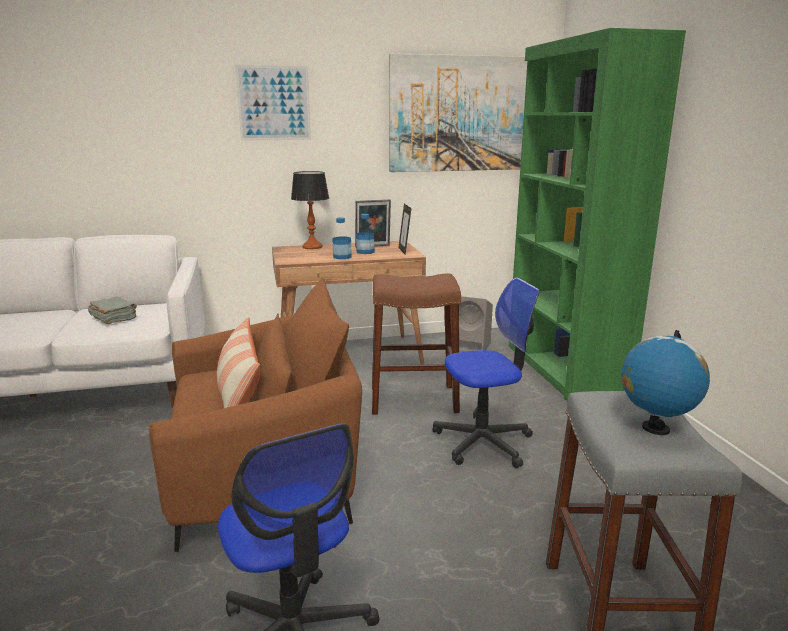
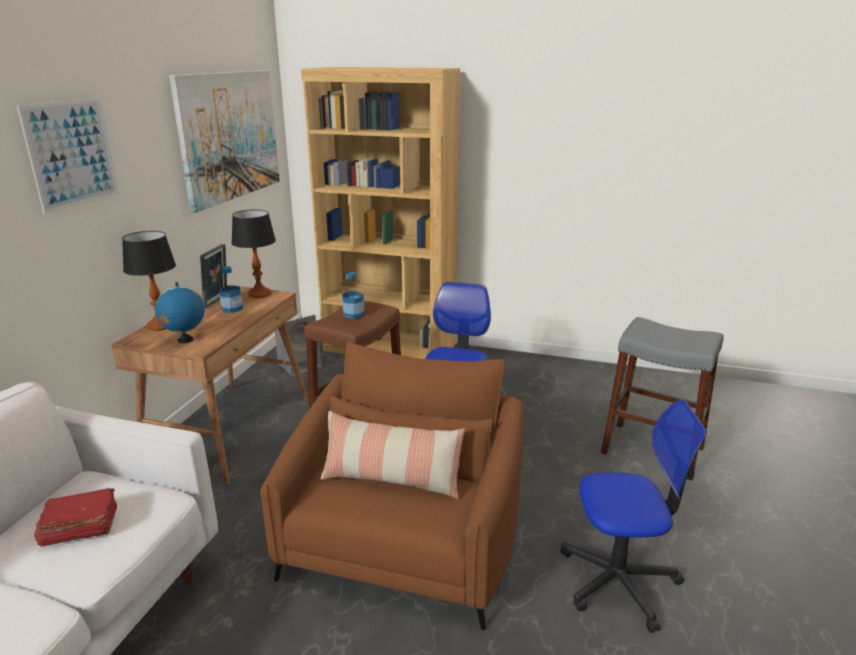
camera: 60 degrees left, 5 degrees up
grey book [88,297,137,324] -> red book [34,488,117,547]
bottle [332,217,352,259] -> bottle moved to [342,272,364,319]
picture frame [398,204,411,254] -> table lamp [231,210,276,298]
green bookcase [509,28,686,401] -> brown bookcase [301,67,460,359]
globe [621,330,710,435] -> globe moved to [155,282,205,343]

